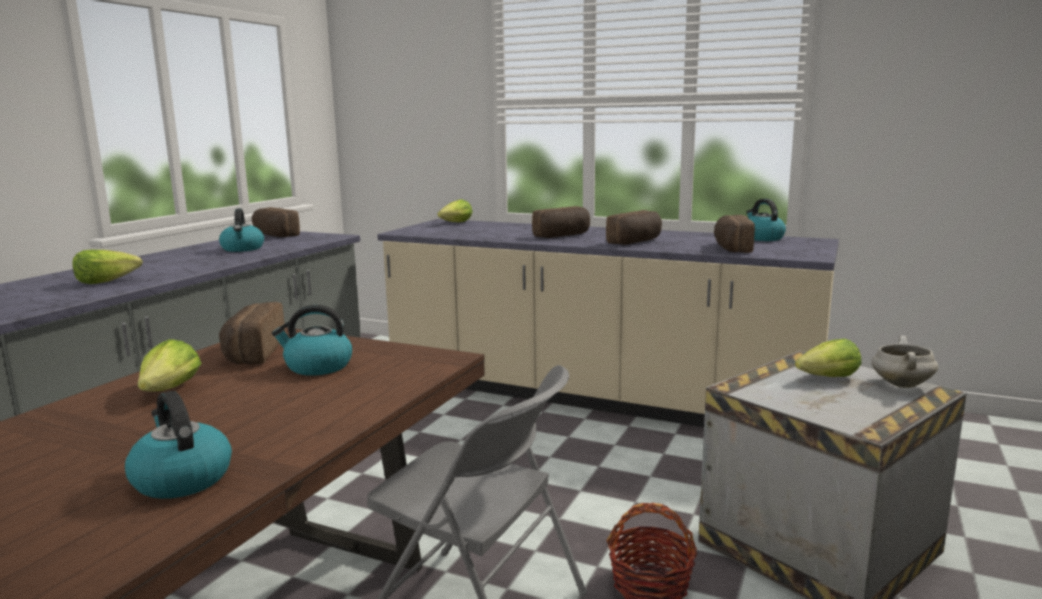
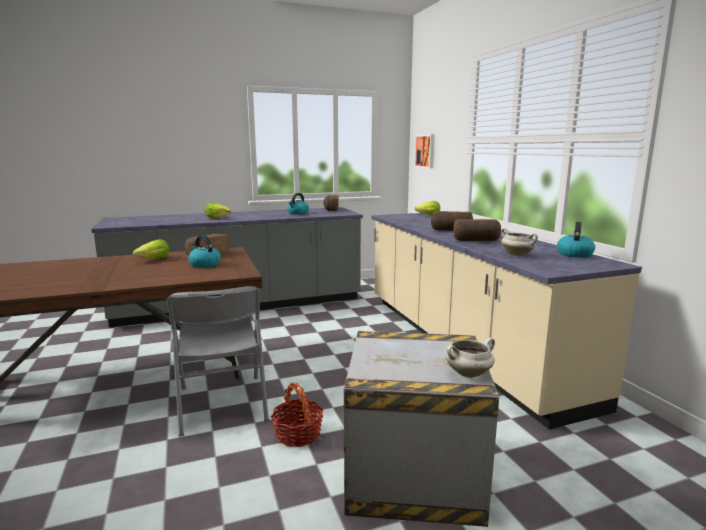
camera: 45 degrees right, 0 degrees up
kettle [125,391,232,499] -> none
bread [714,215,755,253] -> white cooking pot [501,228,538,256]
lettuce [795,338,862,377] -> none
none -> picture [414,134,435,168]

